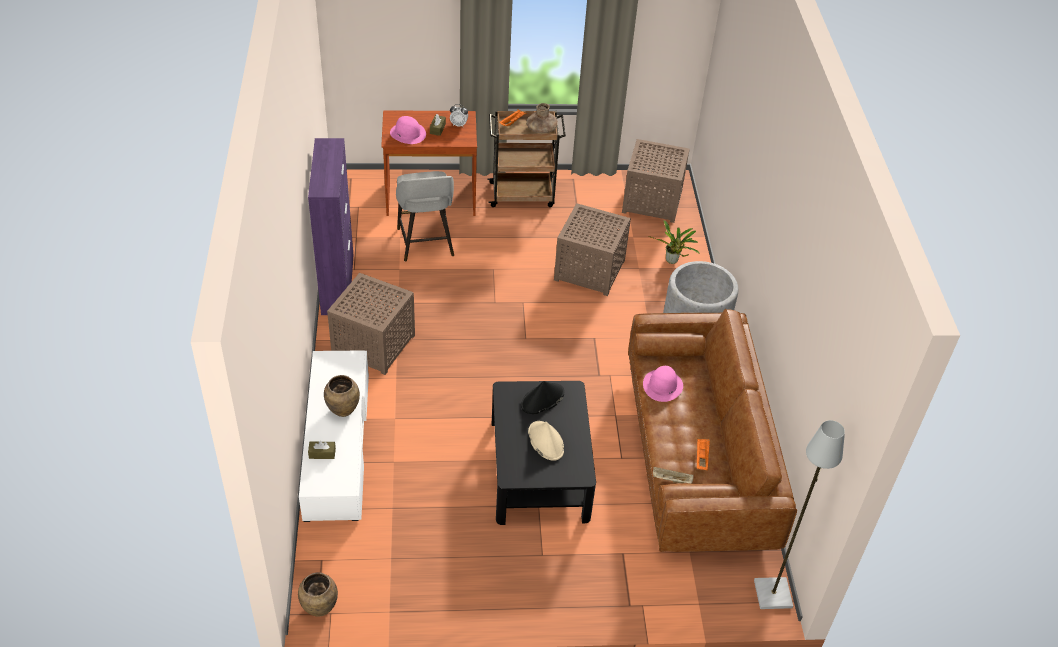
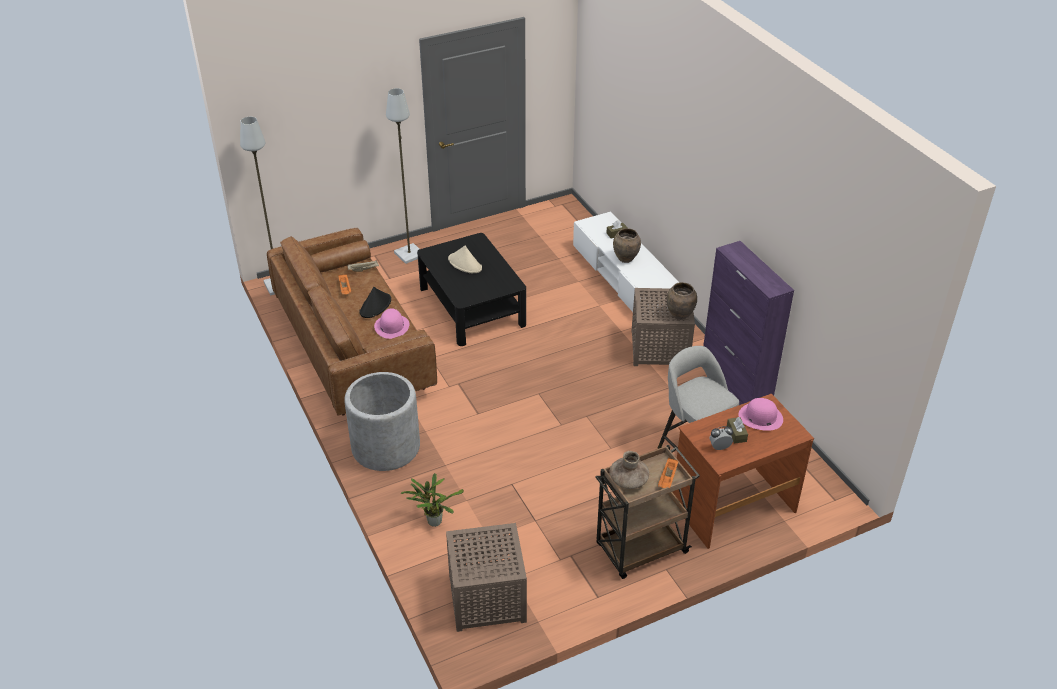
camera: 160 degrees right, 5 degrees down
brown vase [298,572,338,617] -> brown vase moved to [667,282,697,320]
black hat [521,381,564,414] -> black hat moved to [359,287,391,318]
brown side table [554,203,631,296] -> none
none -> grey floor lamp [386,88,419,264]

